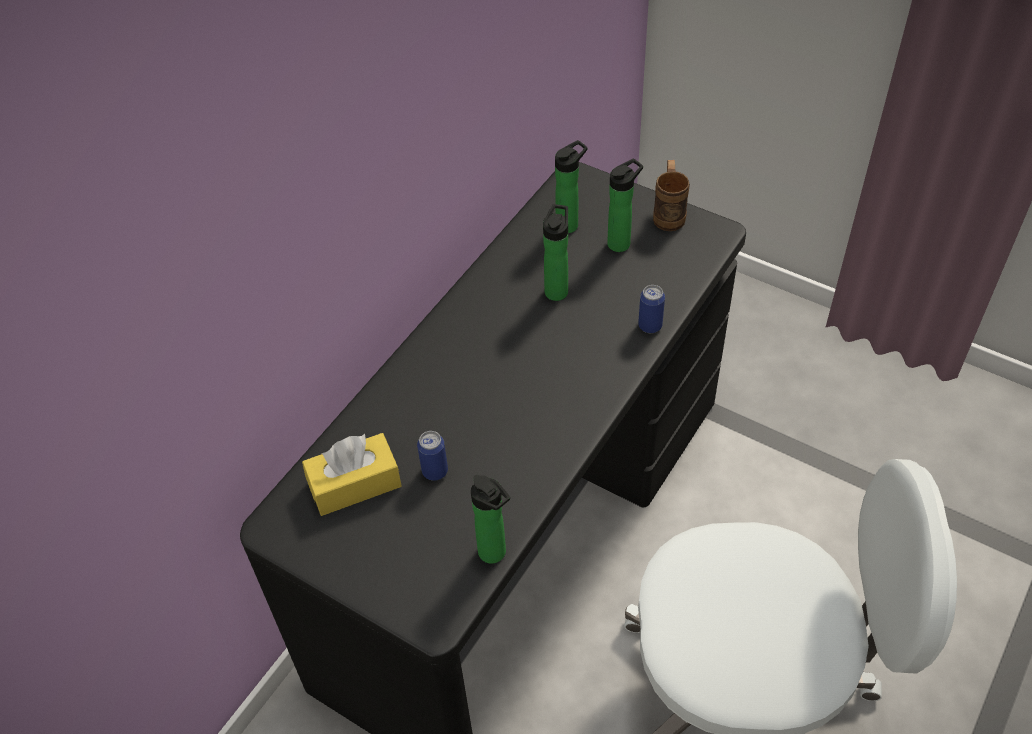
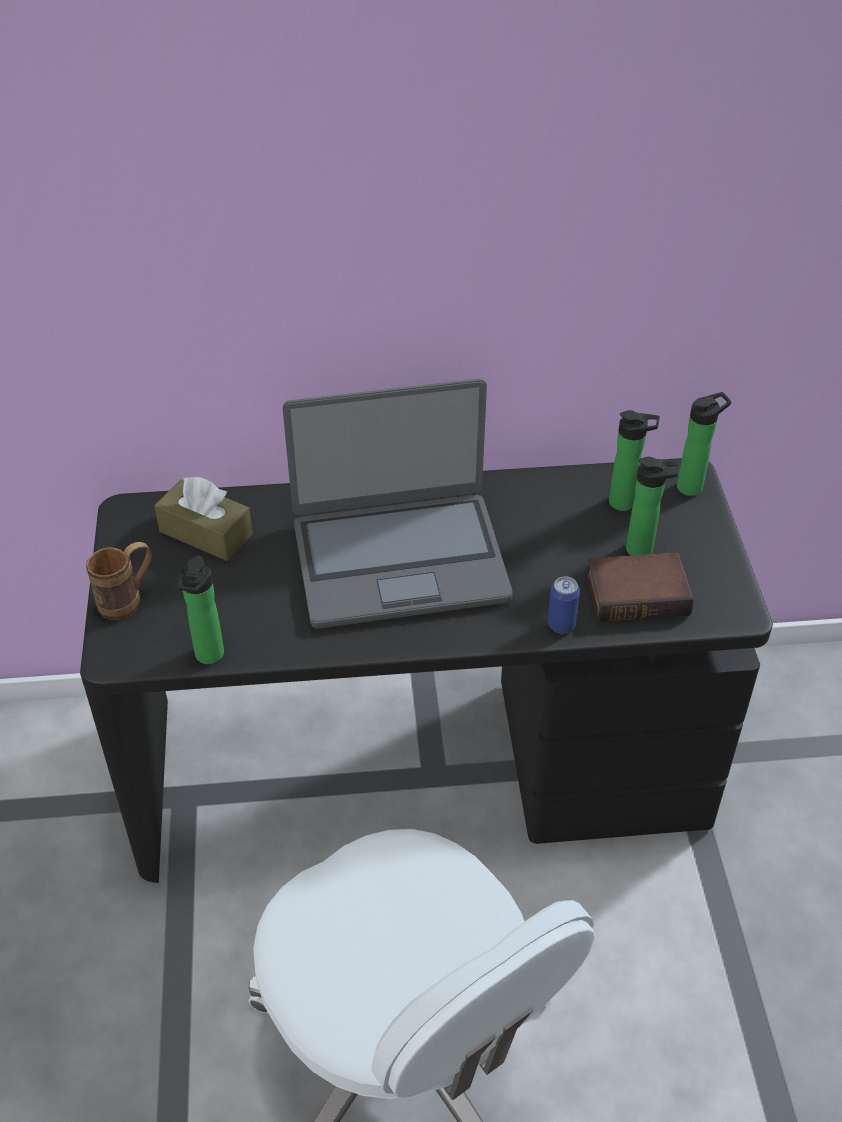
camera: 50 degrees right, 5 degrees down
yellow tissue box [302,433,402,516] -> brown tissue box [154,477,253,561]
can [417,431,448,481] -> none
bottle [543,204,568,301] -> bottle moved to [677,392,731,496]
brown mug [653,160,690,231] -> brown mug moved to [86,542,152,620]
none -> laptop [283,379,513,629]
none -> book [586,552,693,622]

